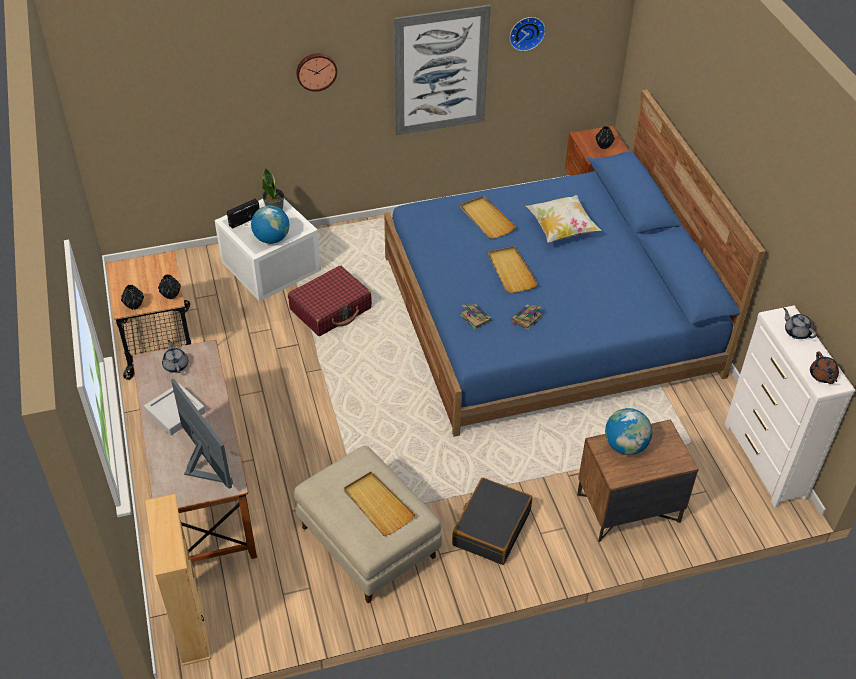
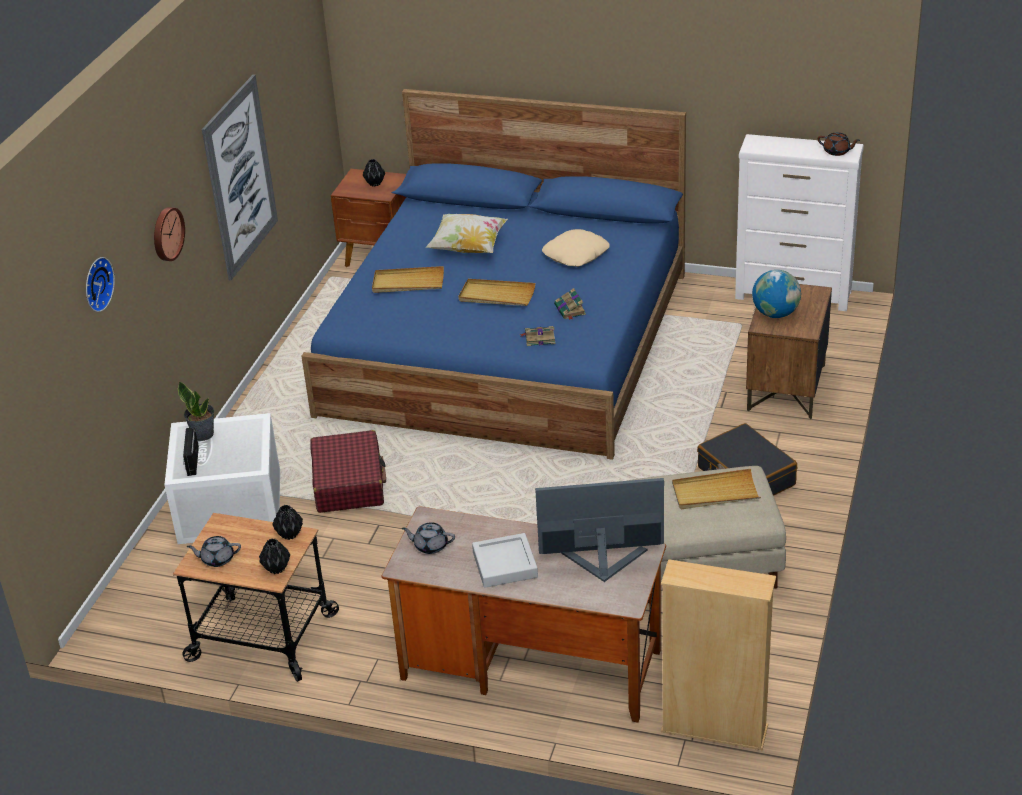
camera: 55 degrees left, 10 degrees down
globe [251,205,290,244] -> none
wall clock [510,17,545,51] -> wall clock moved to [86,257,115,312]
grey teapot [783,308,817,339] -> grey teapot moved to [187,536,241,567]
none -> beige pillow [542,229,610,267]

